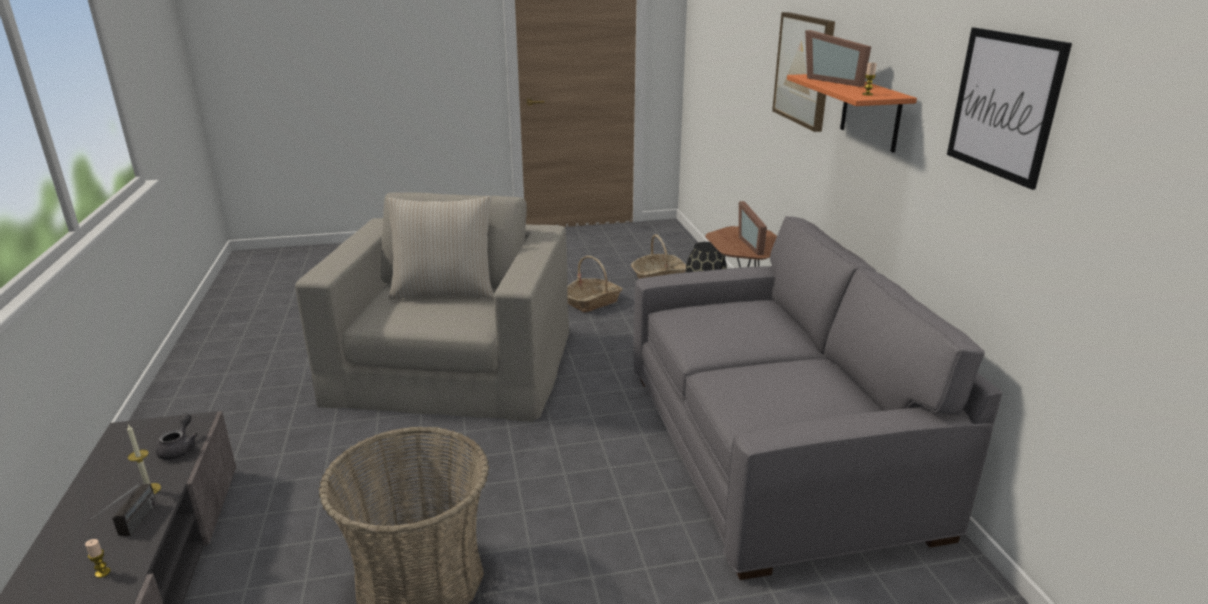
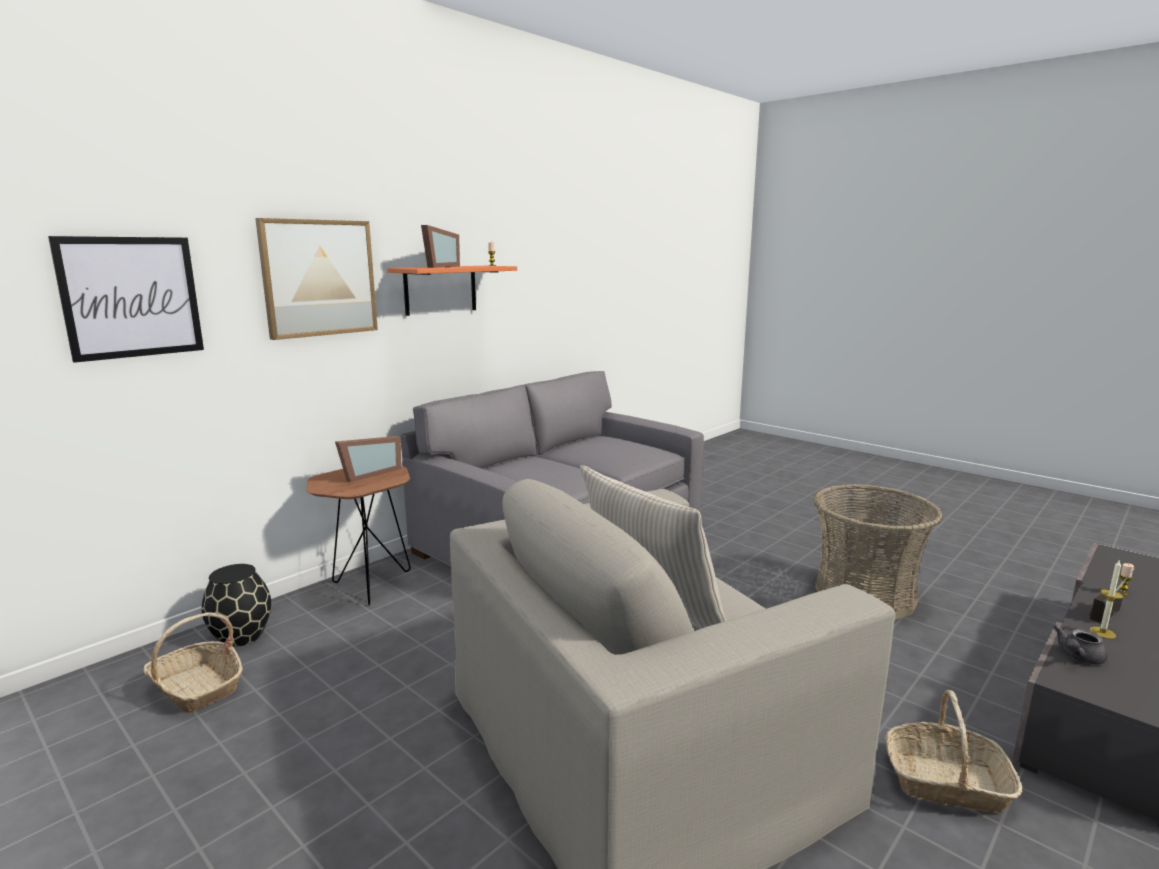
camera: 125 degrees left, 10 degrees down
basket [567,256,623,312] -> basket moved to [885,690,1022,813]
picture [947,28,1072,190] -> picture moved to [48,236,204,363]

